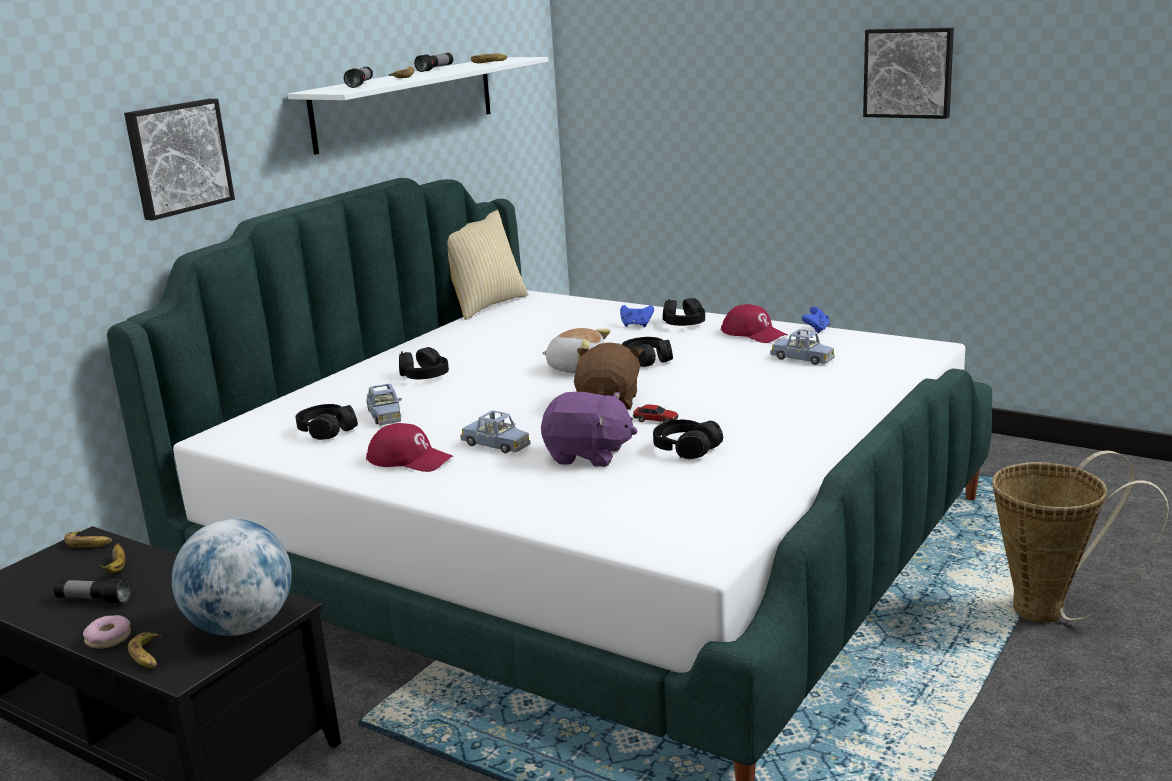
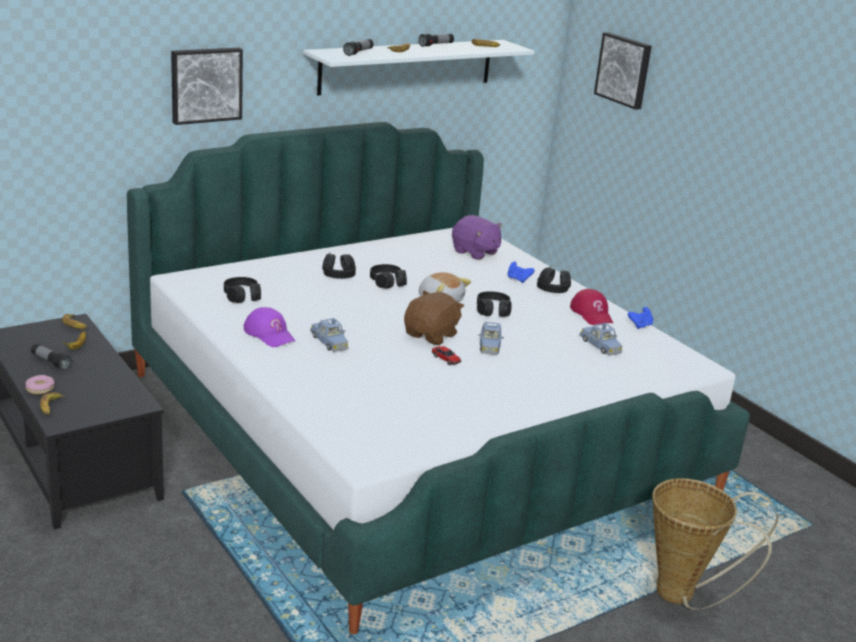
camera: 20 degrees right, 5 degrees up
globe [172,519,292,636] -> none
blue toy car [366,383,402,425] -> blue toy car moved to [478,322,504,355]
red cap [366,423,453,472] -> purple cap [244,307,295,347]
pillow [447,210,528,320] -> none
purple plush toy [541,392,637,467] -> purple plush toy moved to [452,215,502,260]
black headphones [653,420,723,459] -> black headphones moved to [370,264,407,289]
picture [863,28,954,119] -> picture moved to [594,32,652,110]

